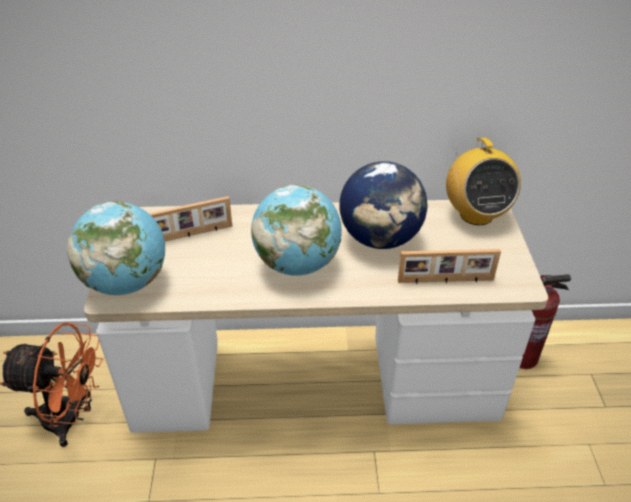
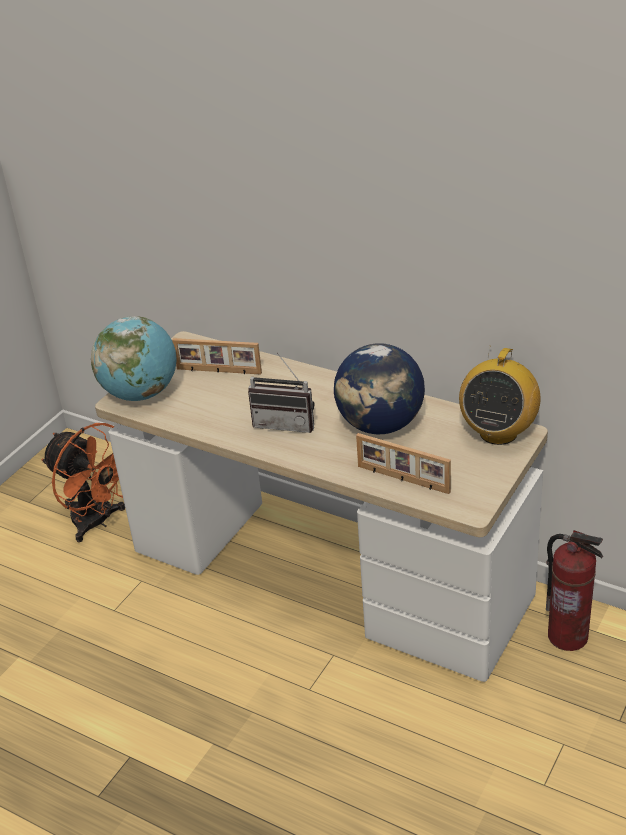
camera: 35 degrees right, 5 degrees down
globe [251,184,342,276] -> radio [248,352,314,433]

